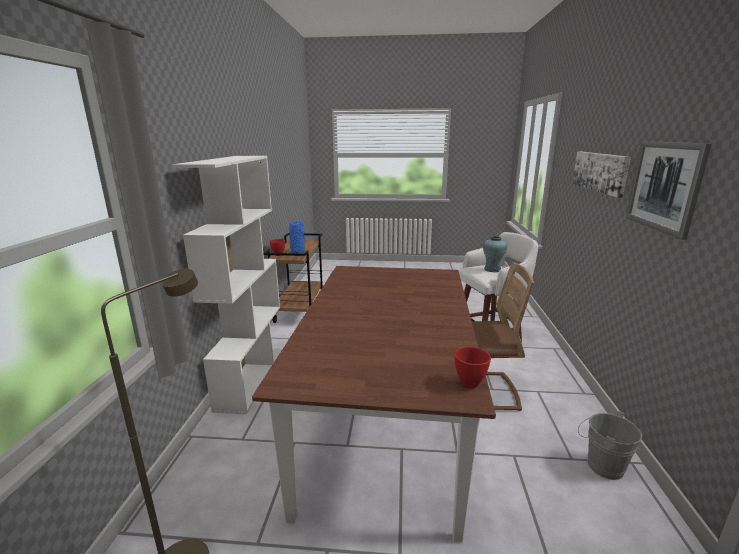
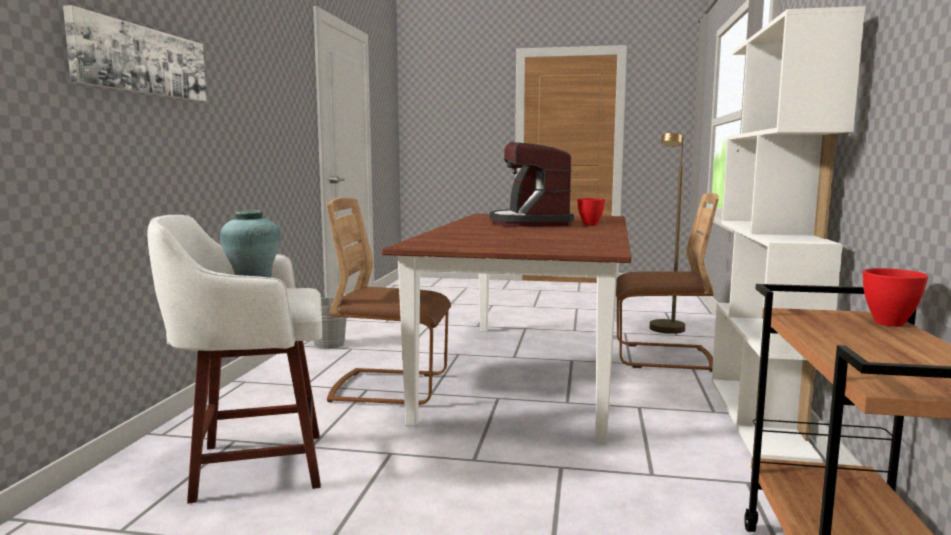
camera: 175 degrees left, 10 degrees down
blue vase [289,221,305,253] -> none
red bowl [454,347,491,389] -> red bowl moved to [577,198,605,226]
picture [626,141,712,240] -> none
none -> coffee machine [490,142,574,227]
none -> brown chair [616,193,719,372]

